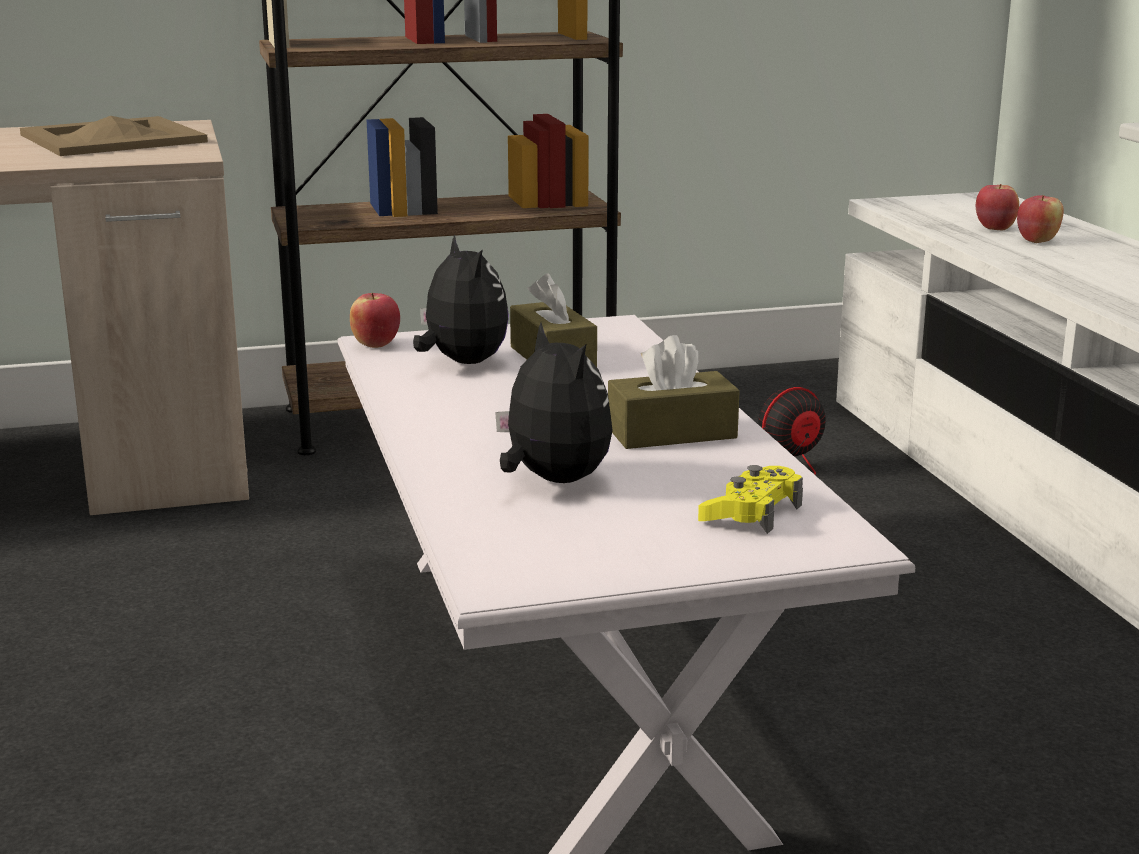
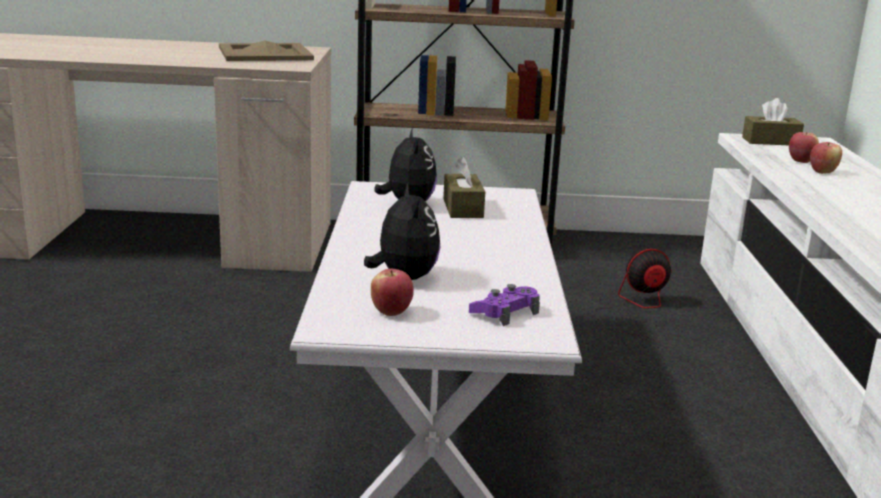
camera: 15 degrees right, 0 degrees up
apple [350,293,400,348] -> apple moved to [371,269,414,316]
brown tissue box [608,335,740,449] -> brown tissue box moved to [742,98,804,145]
yellow game controller [698,465,803,534] -> purple game controller [469,284,540,326]

